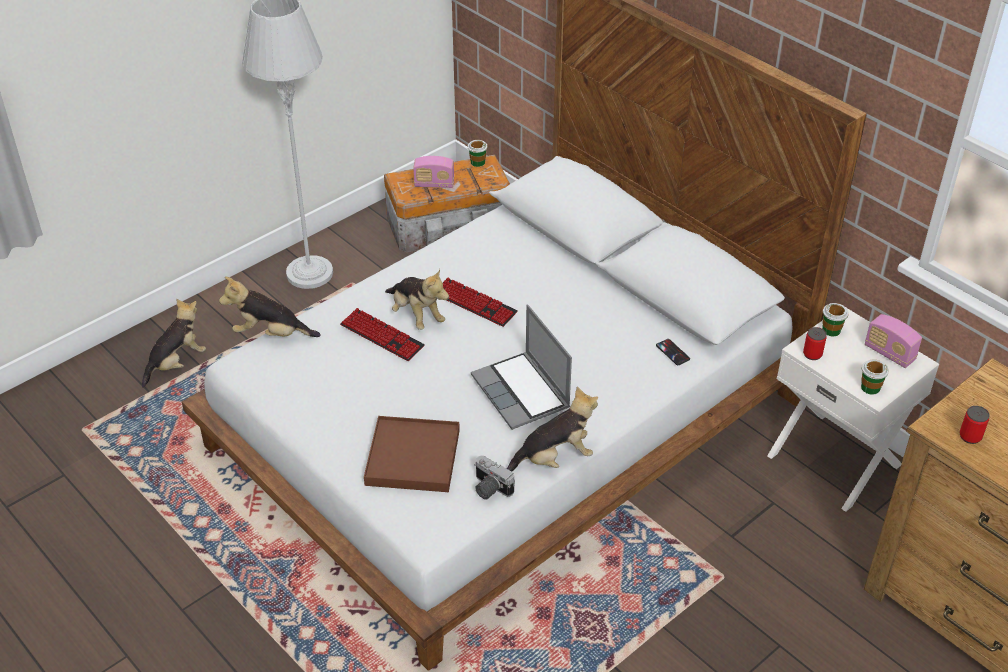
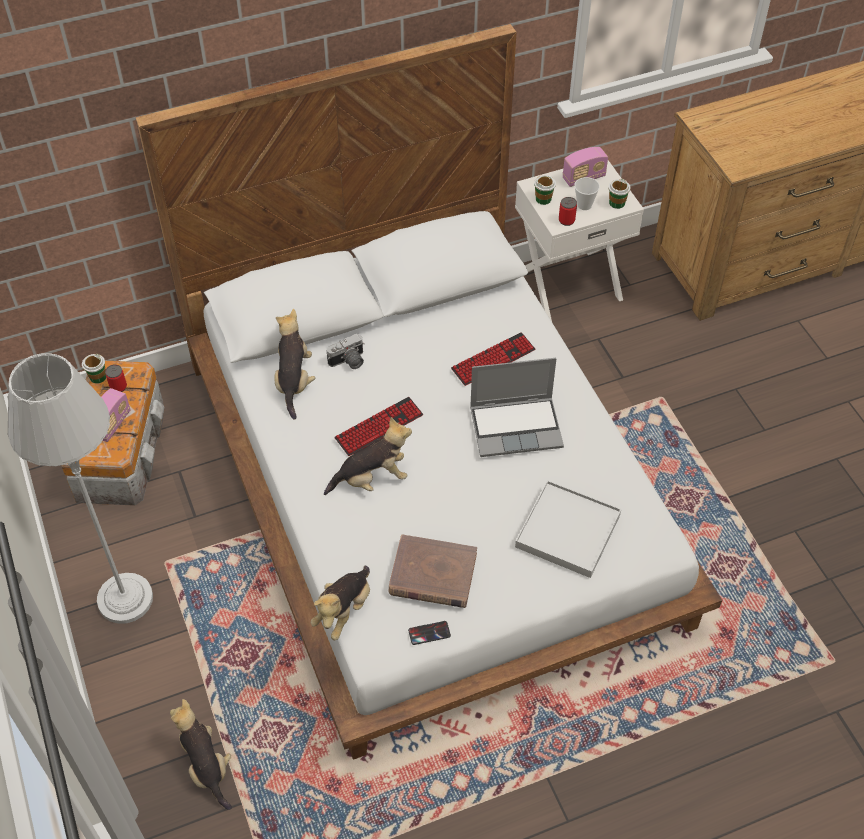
camera: 70 degrees left, 10 degrees up
keyboard [340,308,425,361] -> keyboard moved to [451,332,535,386]
brown tray [364,416,460,492] -> white tray [515,480,621,578]
camera [474,456,515,500] -> camera moved to [327,334,365,369]
plush toy [507,386,598,472] -> plush toy moved to [274,309,315,420]
phone [656,339,690,365] -> phone moved to [408,621,451,645]
can [960,406,990,444] -> can moved to [105,364,127,392]
none -> brown book [389,535,477,608]
none -> cup [574,177,600,210]

